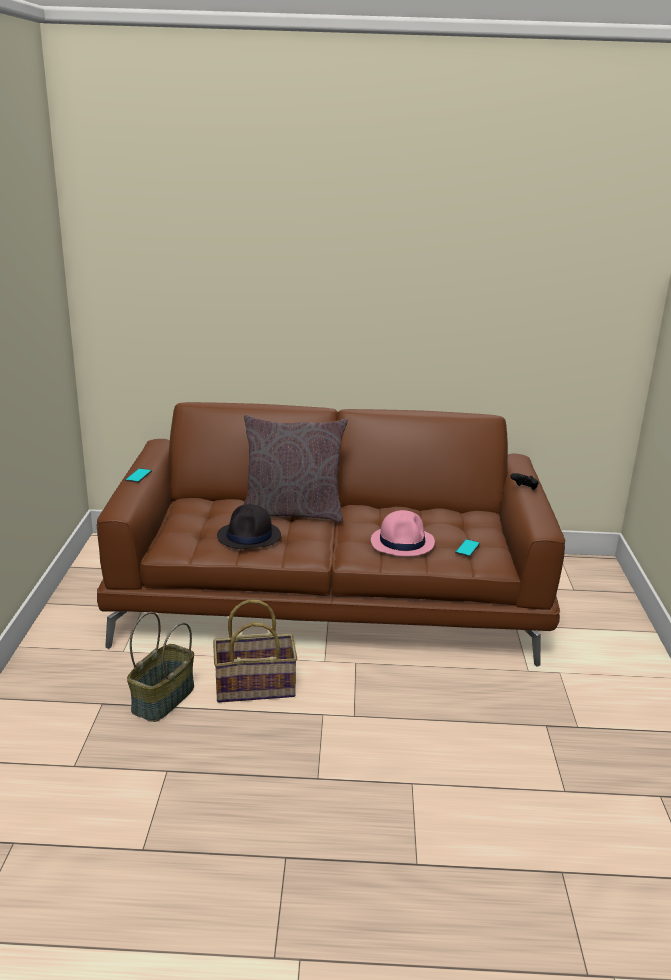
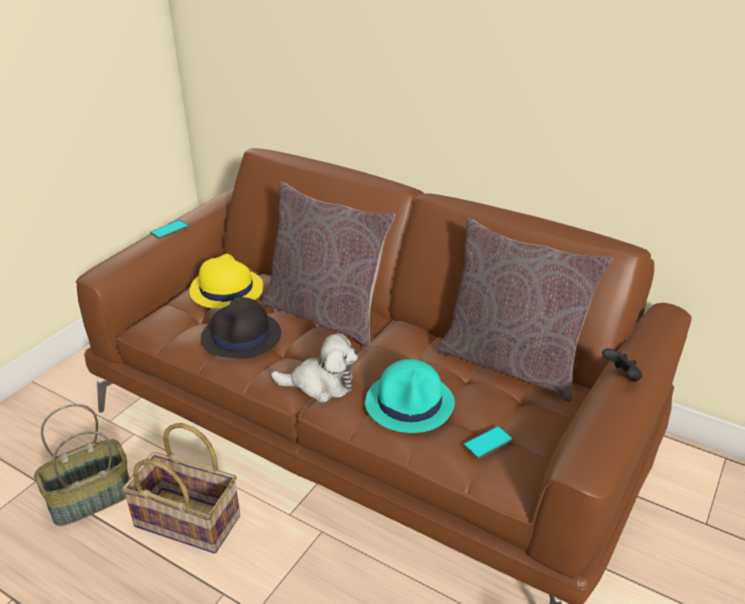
camera: 30 degrees right, 10 degrees up
pink hat [371,510,435,556] -> turquoise hat [365,359,455,433]
none -> yellow hat [189,254,263,309]
none -> plush toy [271,333,358,402]
none -> grey pillow [437,218,612,401]

